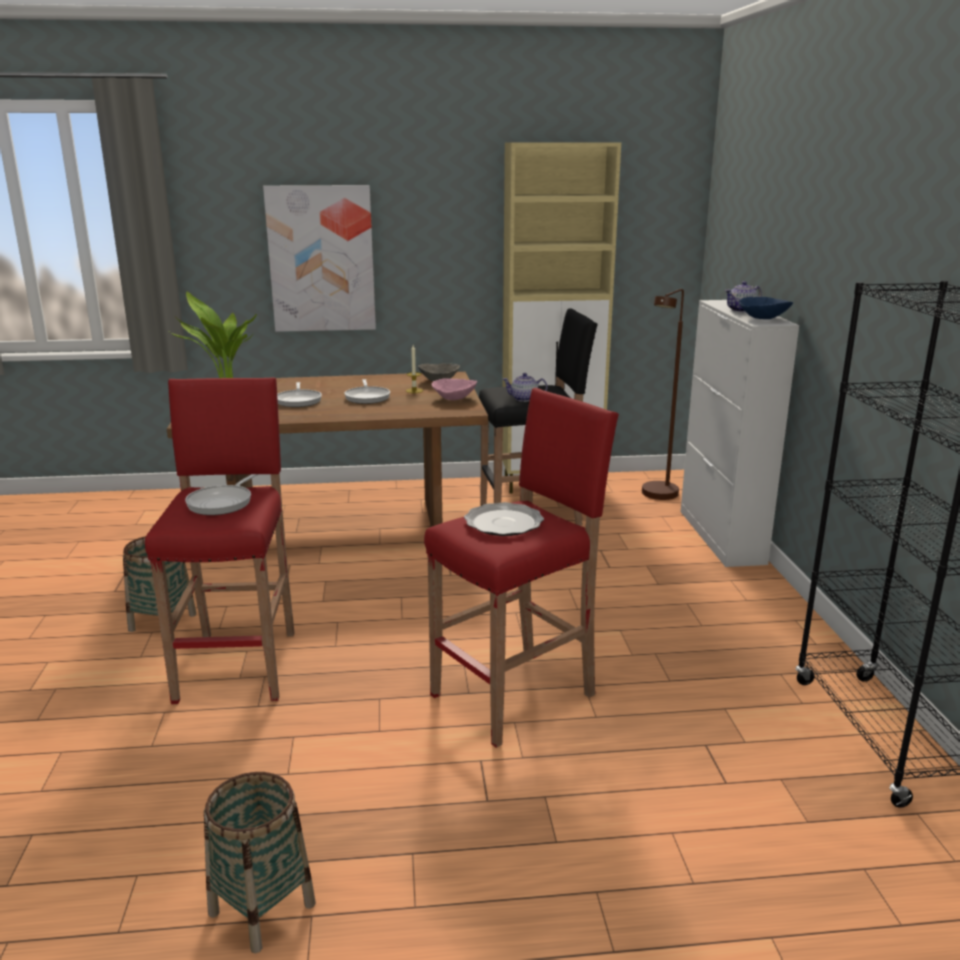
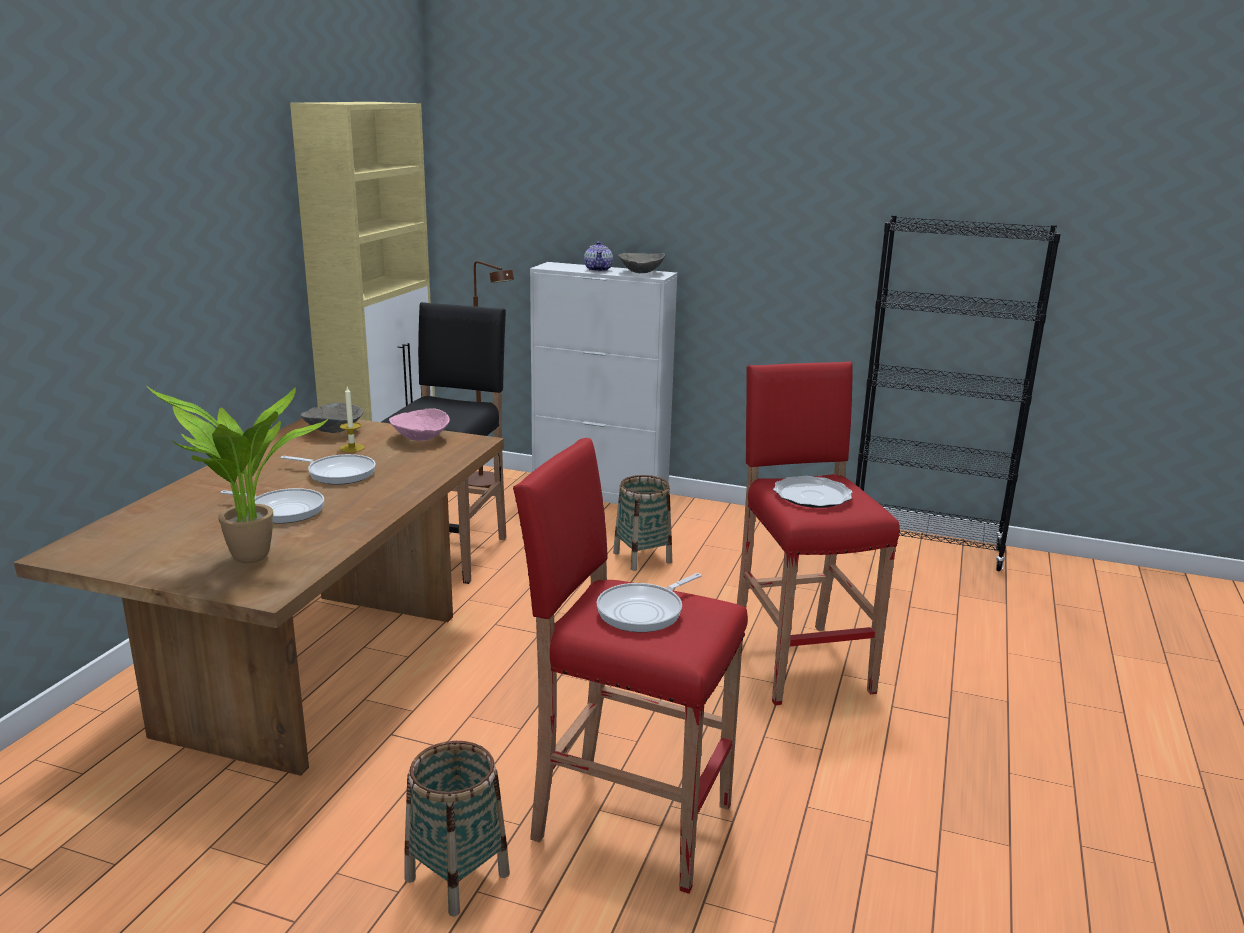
camera: 65 degrees left, 0 degrees up
frying pan [185,474,258,515] -> frying pan turned 90 degrees clockwise [597,573,702,632]
basket [204,772,316,953] -> basket moved to [613,475,672,571]
picture [263,185,376,332] -> none
teapot [502,373,547,402] -> none
blue bowl [739,297,793,319] -> grey bowl [618,253,665,273]

